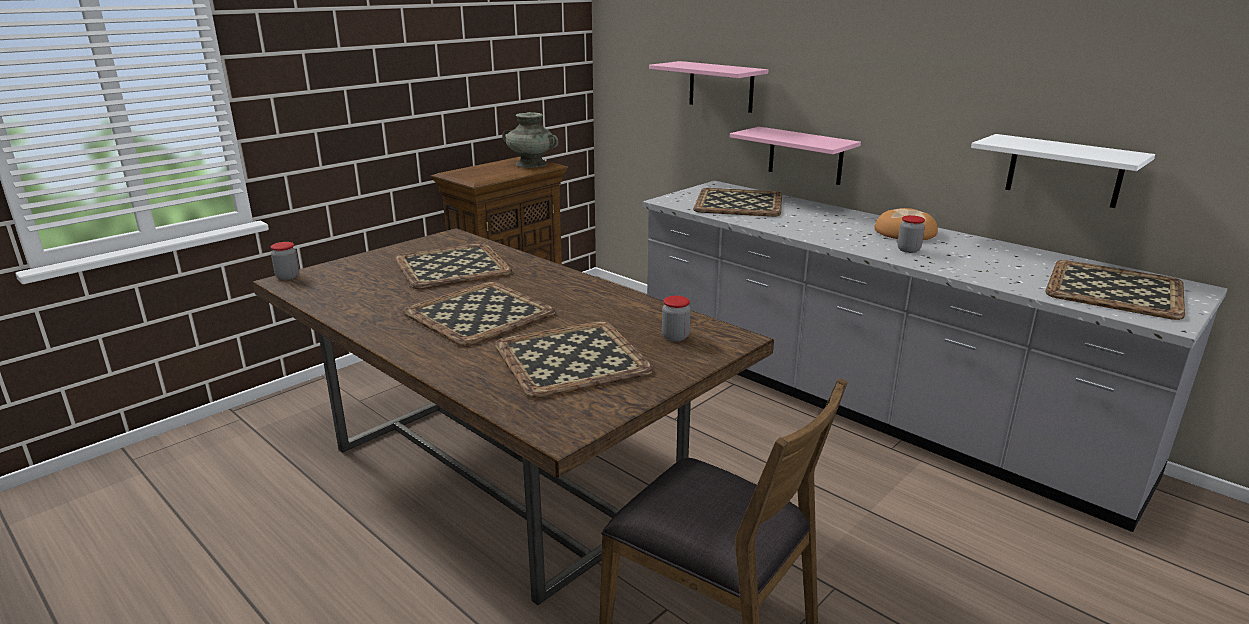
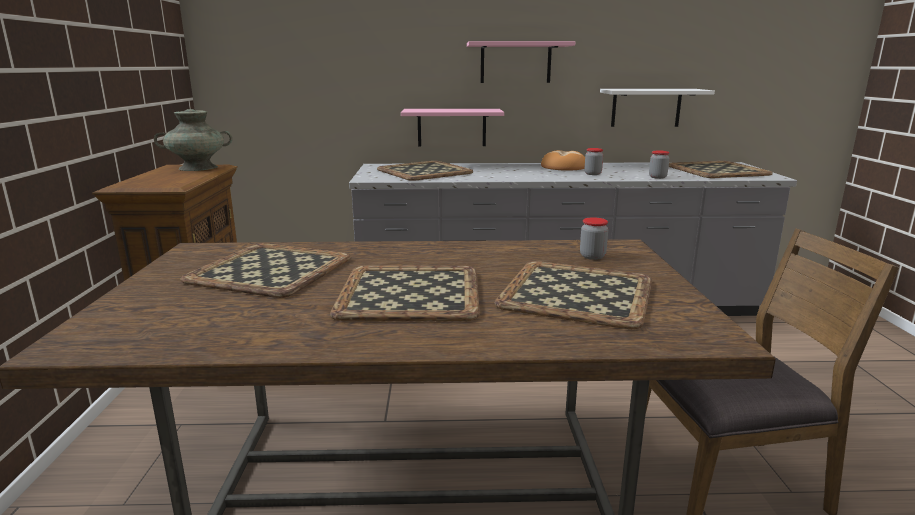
camera: 45 degrees left, 5 degrees down
jar [271,242,299,280] -> jar moved to [649,150,670,179]
pink shelf [649,61,768,113] -> pink shelf moved to [467,41,575,83]

